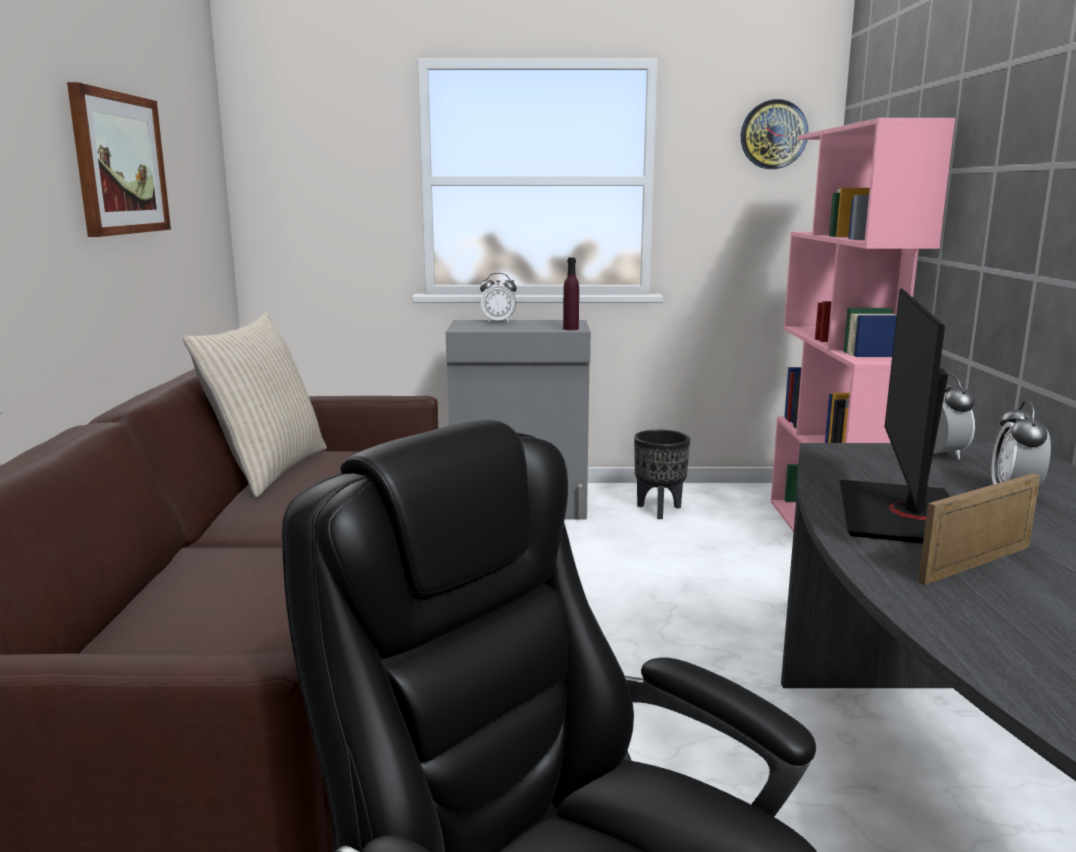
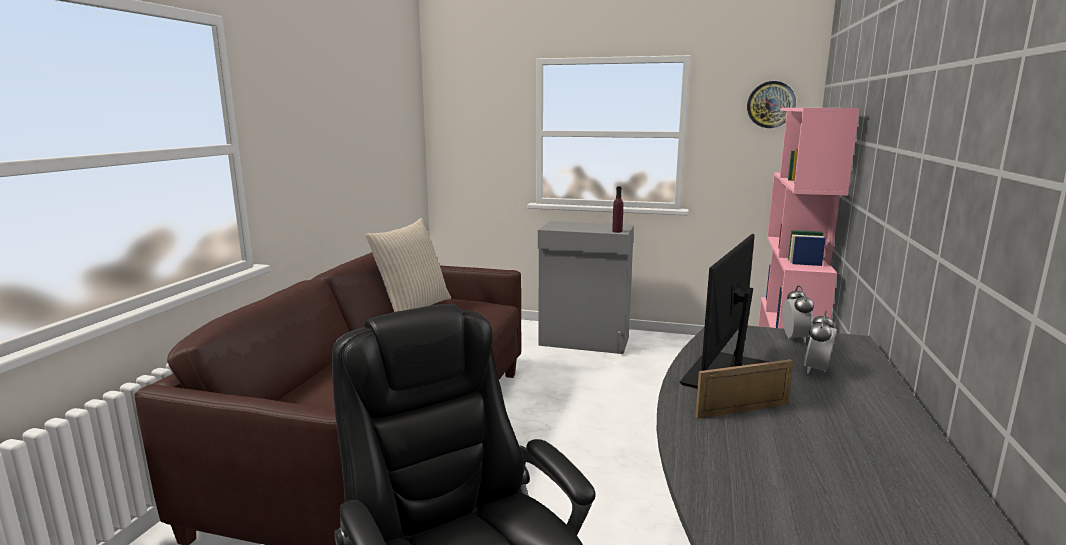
camera: 15 degrees right, 0 degrees up
picture [67,82,171,237] -> none
alarm clock [480,273,517,323] -> none
black planter [634,430,690,519] -> none

